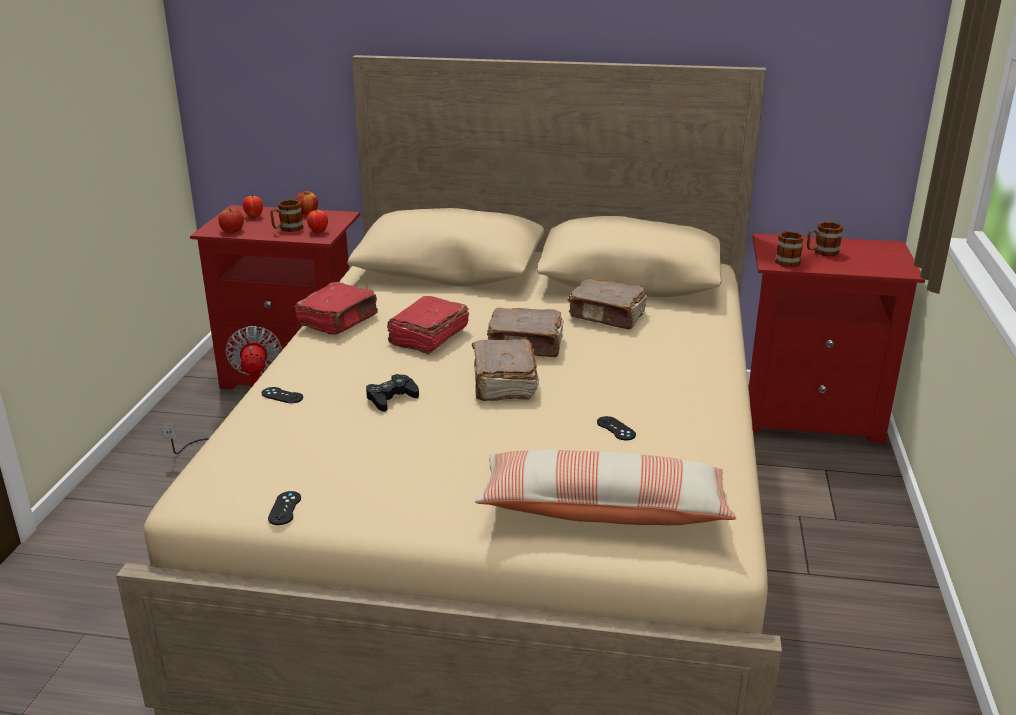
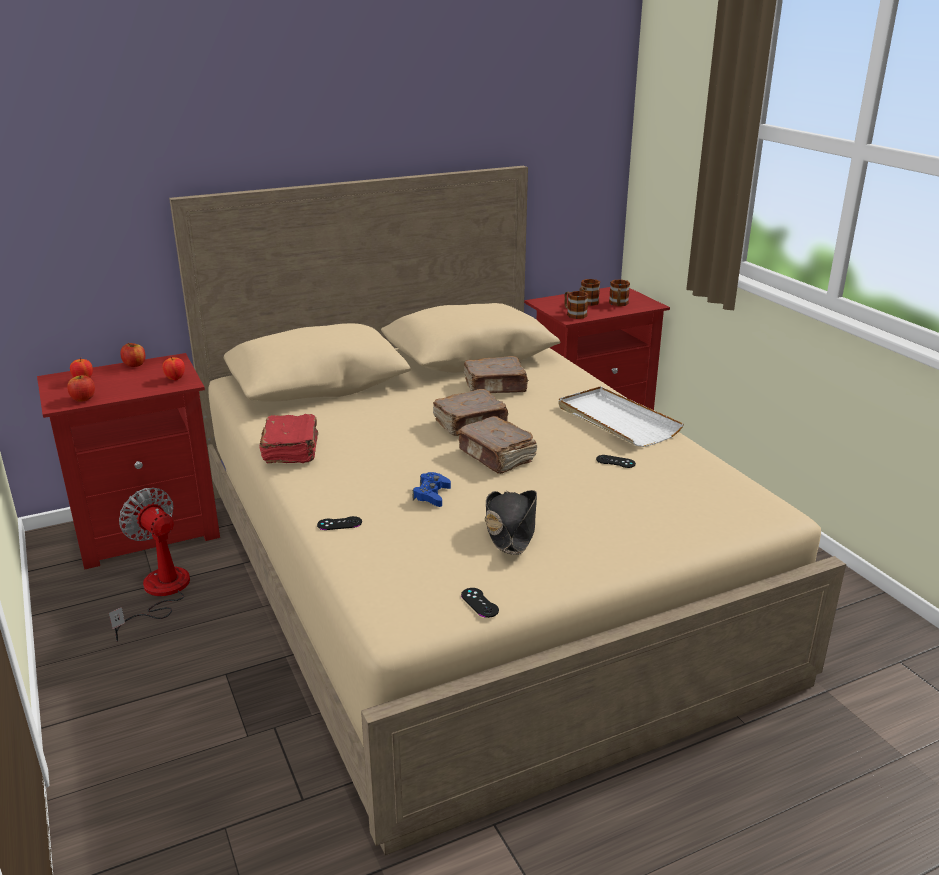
camera: 35 degrees left, 0 degrees up
mug [270,199,304,232] -> mug moved to [609,279,630,306]
black game controller [366,374,419,412] -> blue game controller [412,472,451,507]
red book [387,296,469,354] -> none
pillow [475,450,736,525] -> none
none -> black hat [485,490,537,555]
none -> white tray [558,386,684,447]

